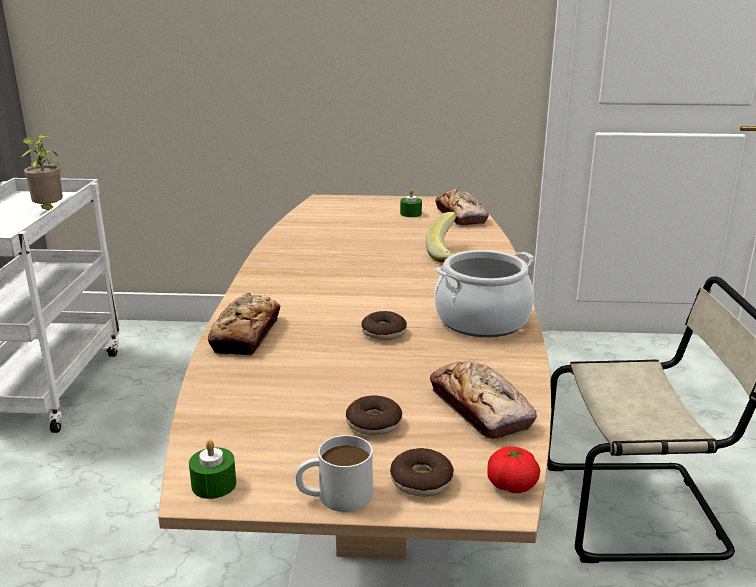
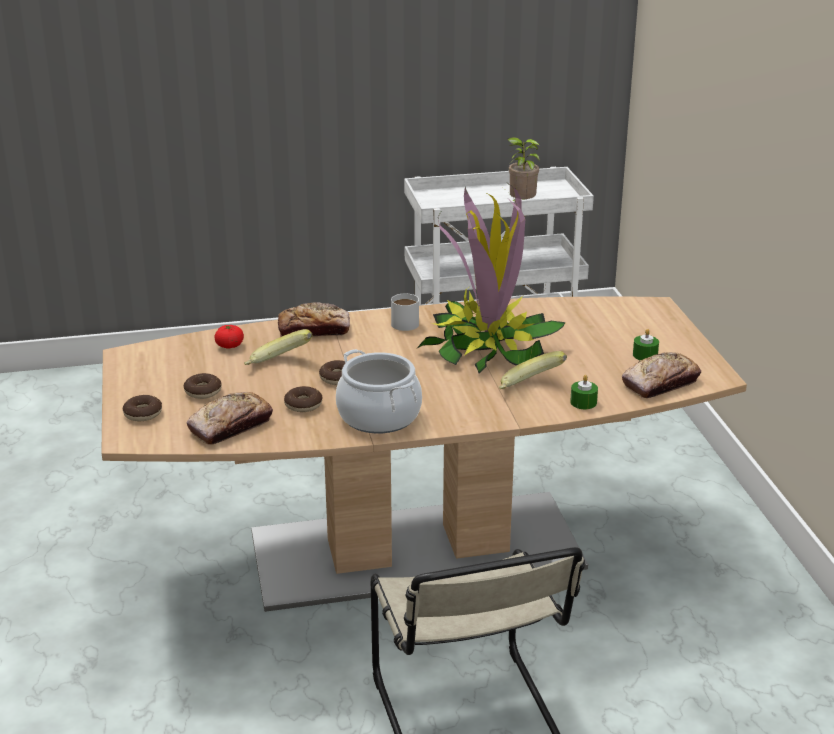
camera: 75 degrees right, 5 degrees up
green candle [189,440,236,499] -> green candle moved to [570,375,598,409]
white mug [295,435,373,512] -> white mug moved to [391,293,419,331]
tomato [487,446,540,493] -> tomato moved to [215,325,244,349]
none -> banana [244,329,313,365]
none -> donut [284,386,322,412]
none -> potted plant [416,181,566,373]

